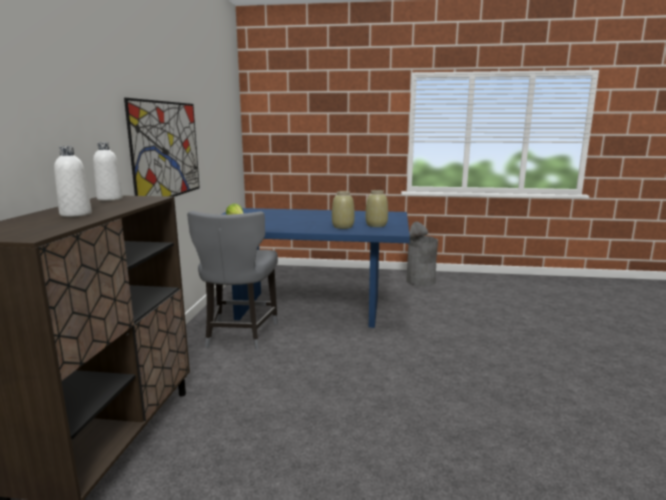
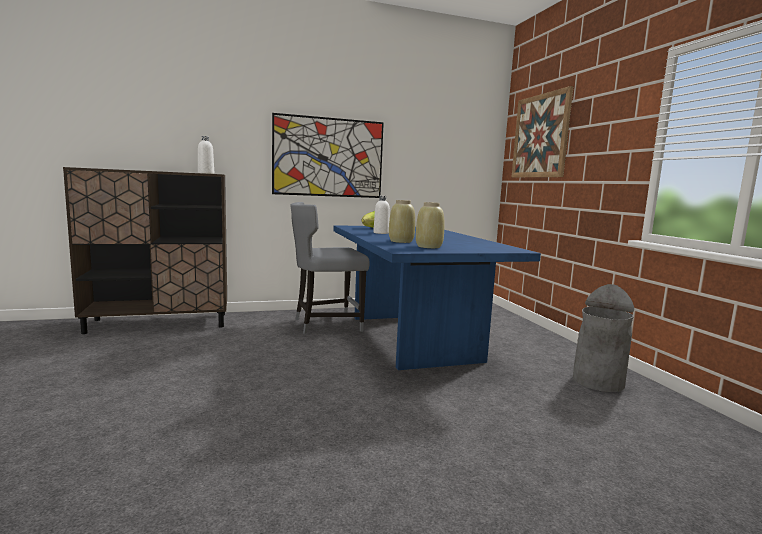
camera: 65 degrees right, 5 degrees down
white bottle [54,146,92,217] -> white bottle moved to [373,196,390,234]
none -> picture [512,86,573,177]

